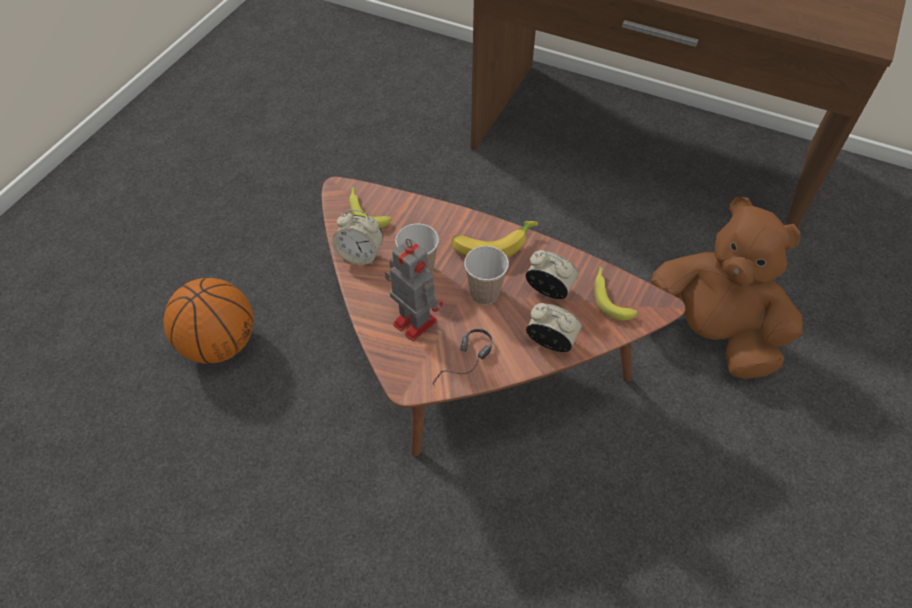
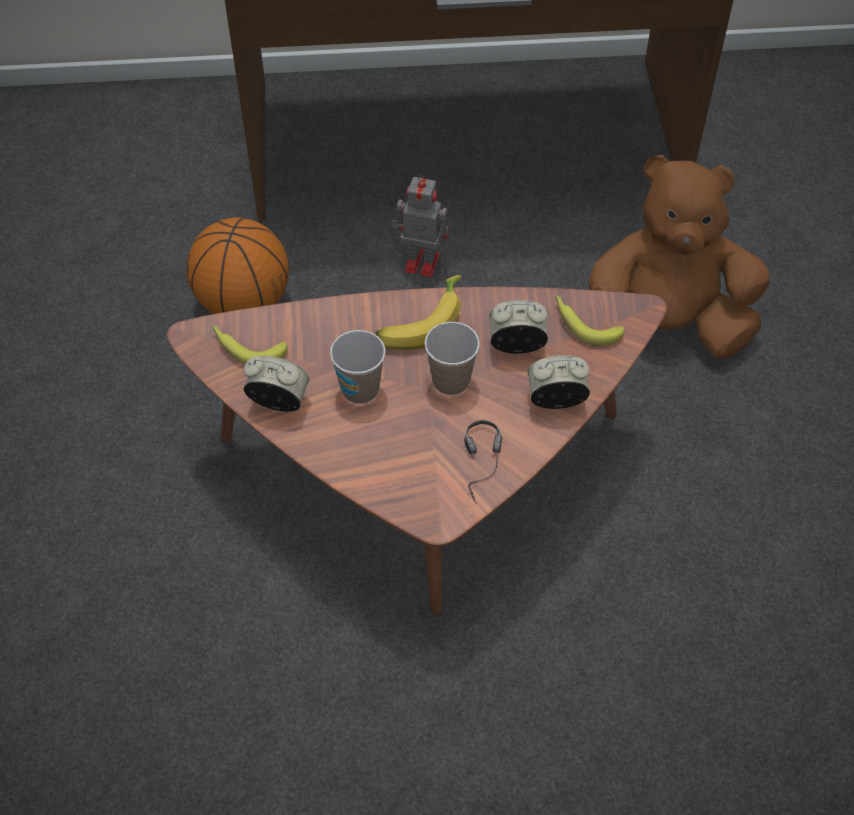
camera: 30 degrees left, 0 degrees up
basketball [163,278,254,363] -> basketball moved to [186,218,289,314]
alarm clock [332,209,383,265] -> alarm clock turned 150 degrees counterclockwise [244,356,310,412]
toy robot [385,239,443,341] -> toy robot moved to [391,173,449,277]

